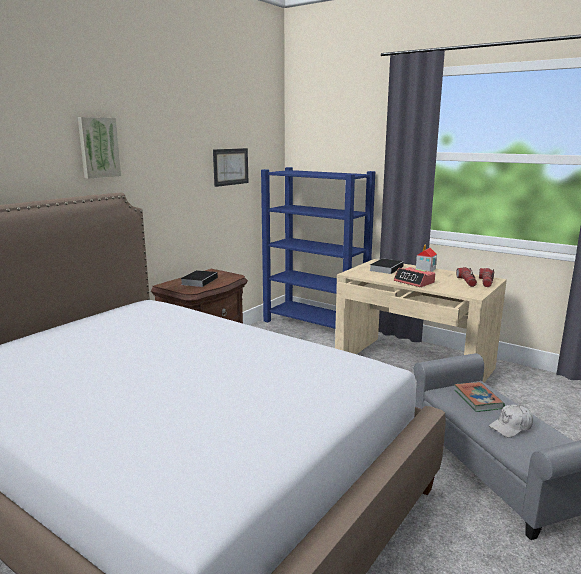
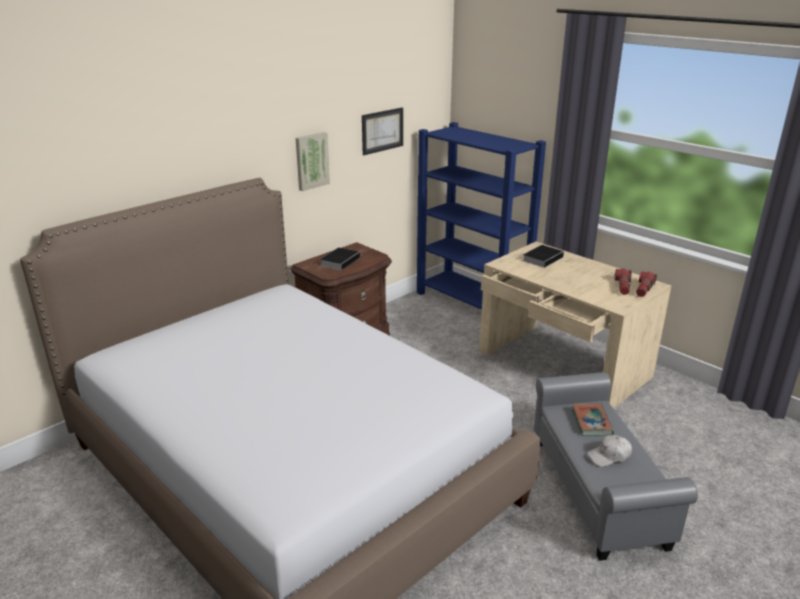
camera: 10 degrees right, 10 degrees up
picture [78,117,121,179] -> picture moved to [296,132,330,191]
alarm clock [394,267,435,287] -> none
toy house [416,245,437,272] -> none

